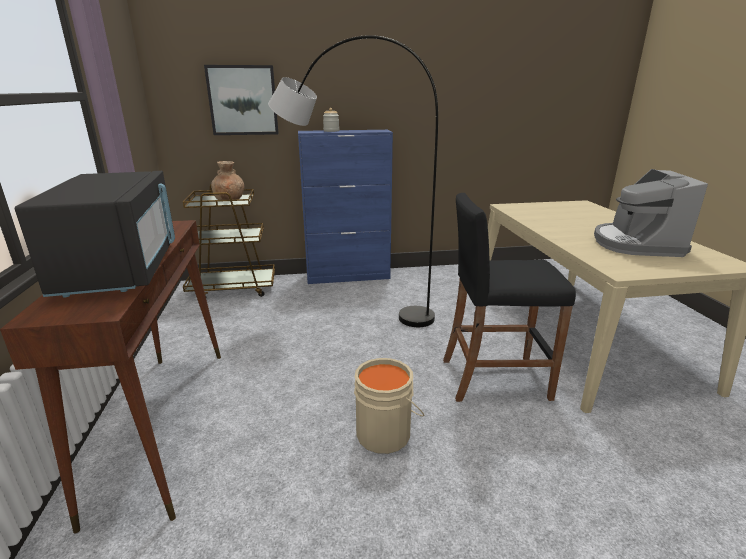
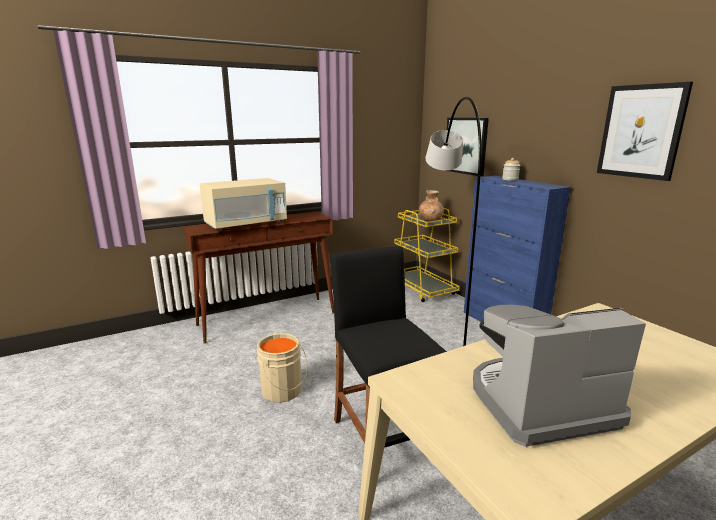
camera: 70 degrees right, 5 degrees down
black microwave [15,171,175,298] -> beige microwave [200,178,287,230]
brown cart [183,185,275,297] -> yellow cart [394,208,460,302]
none -> picture [597,82,693,181]

